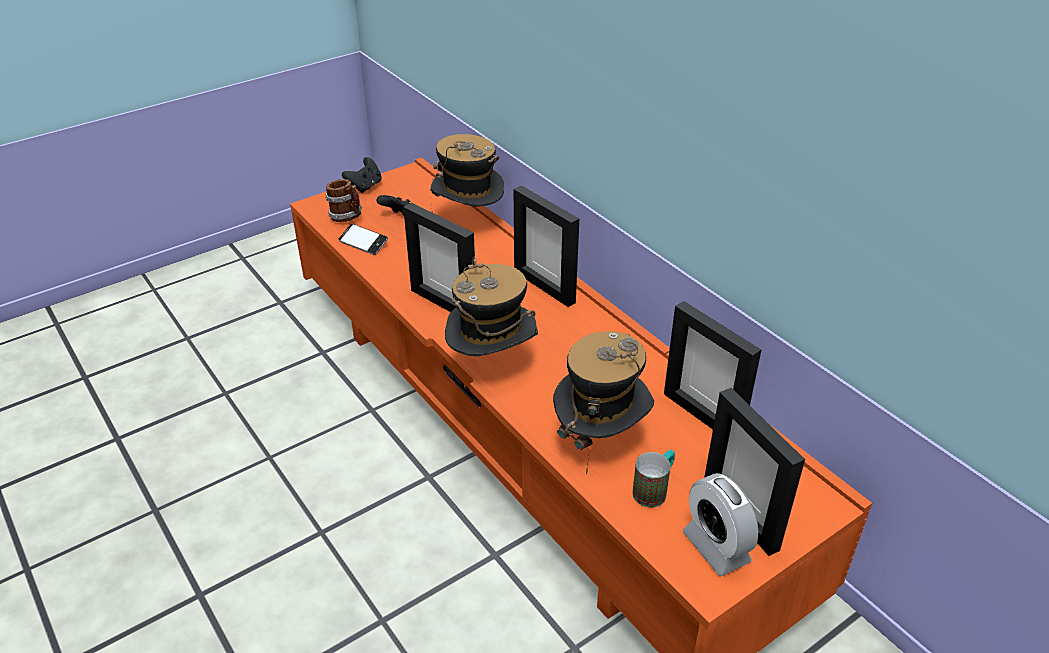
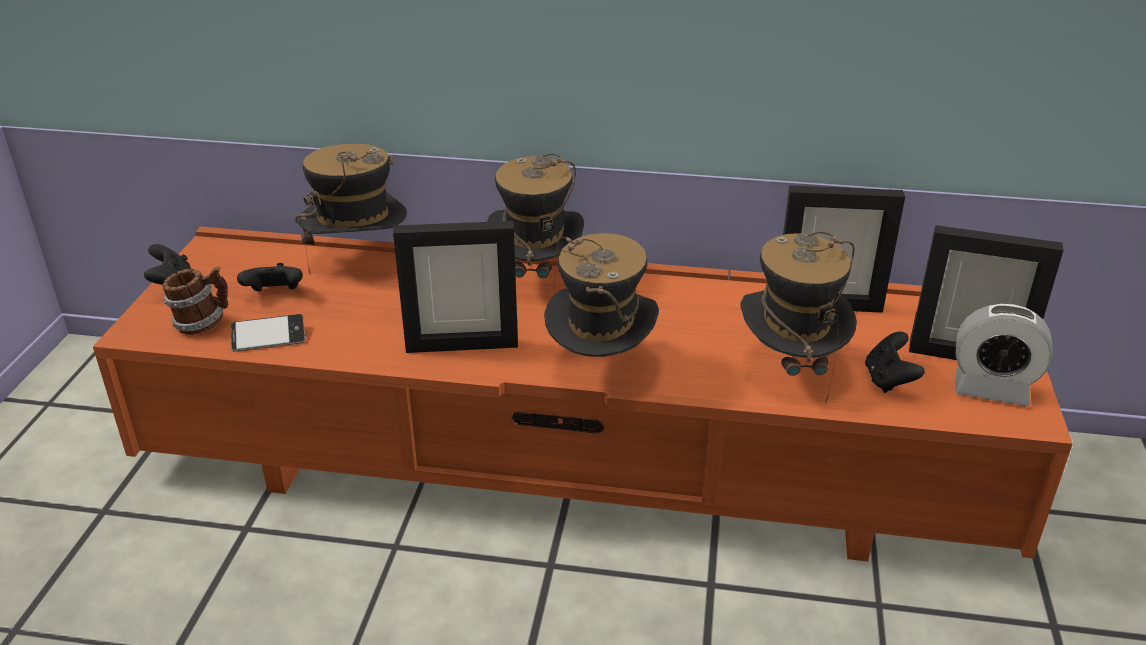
camera: 45 degrees left, 5 degrees down
picture frame [514,185,579,307] -> hat [487,154,584,293]
mug [633,450,675,507] -> black game controller [865,332,924,393]

